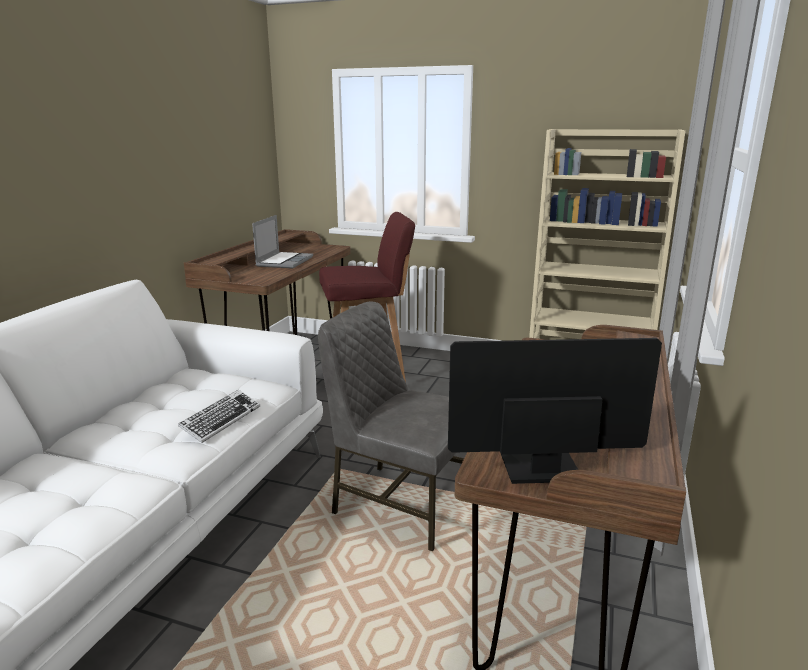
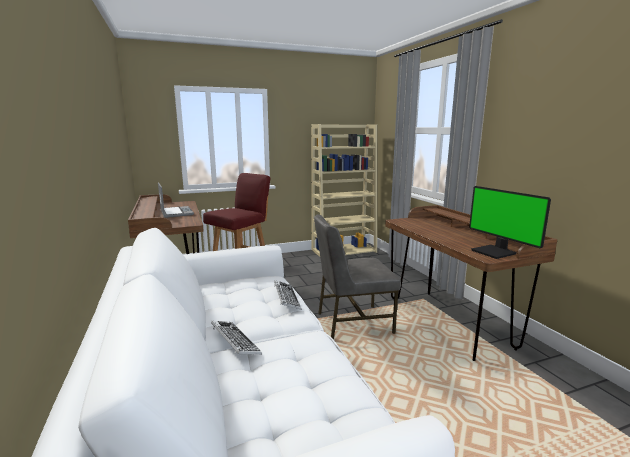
camera: 40 degrees left, 5 degrees down
monitor [448,338,662,484] -> monitor turned 75 degrees counterclockwise [469,186,551,259]
none -> keyboard [211,321,262,354]

